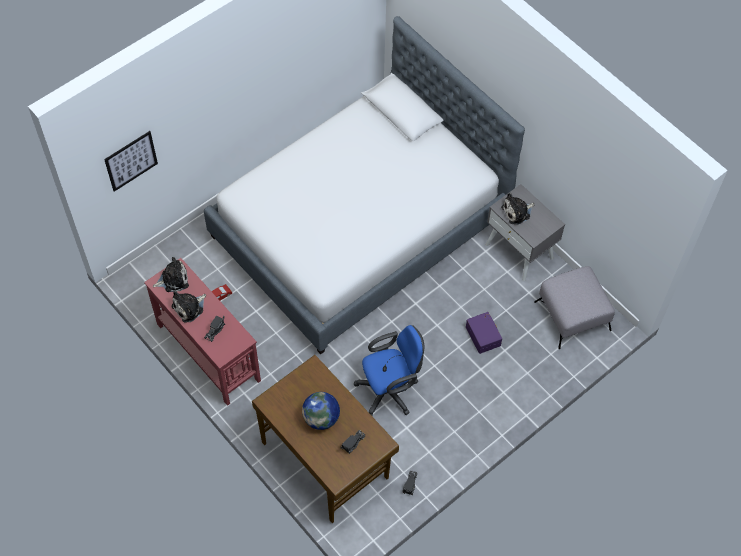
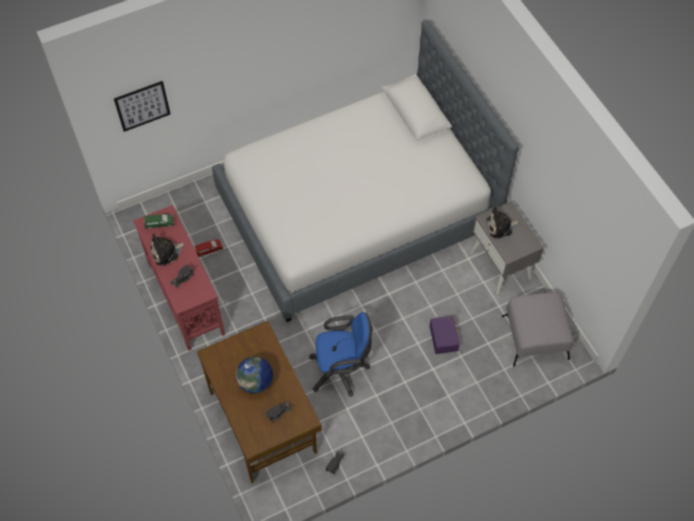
camera: 15 degrees right, 0 degrees up
plush toy [153,257,189,292] -> green toy car [144,214,174,229]

